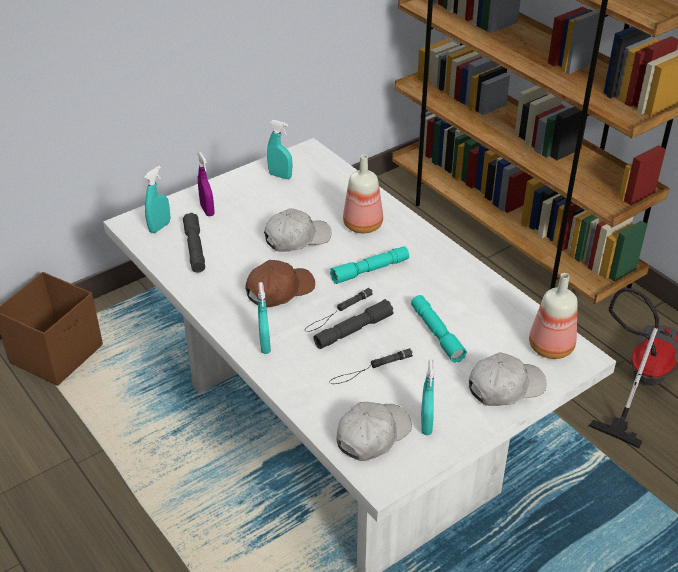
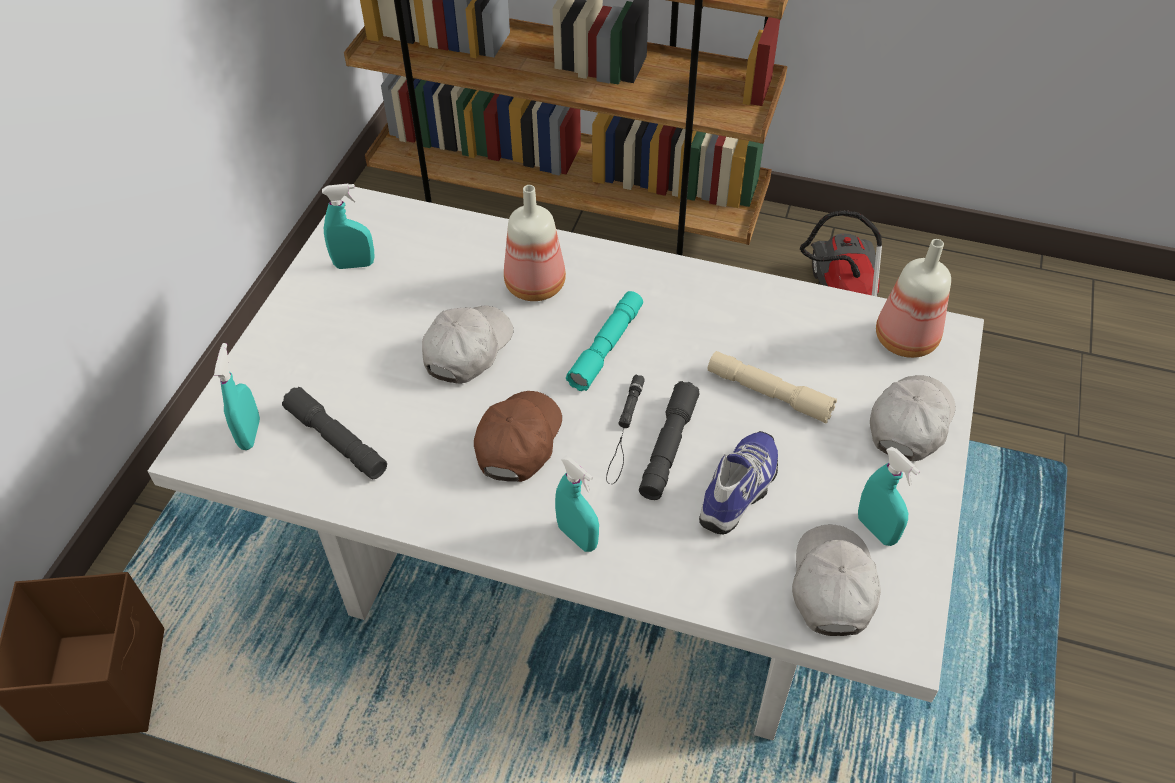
camera: 35 degrees left, 10 degrees up
purple spray bottle [197,152,214,216] -> none
black flashlight [329,348,413,384] -> shoe [699,431,778,534]
turquoise flashlight [411,295,467,363] -> beige flashlight [708,351,837,423]

